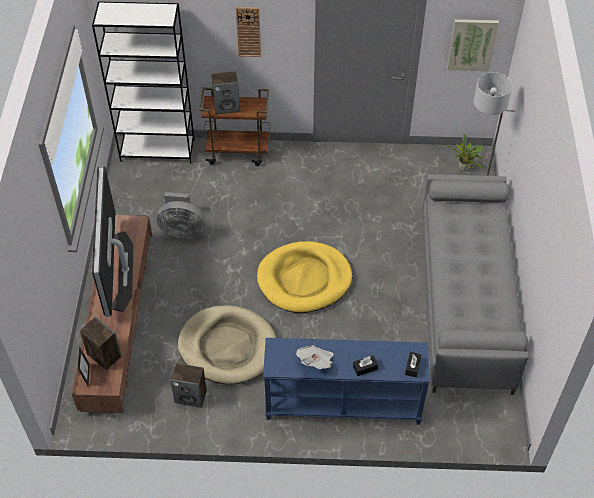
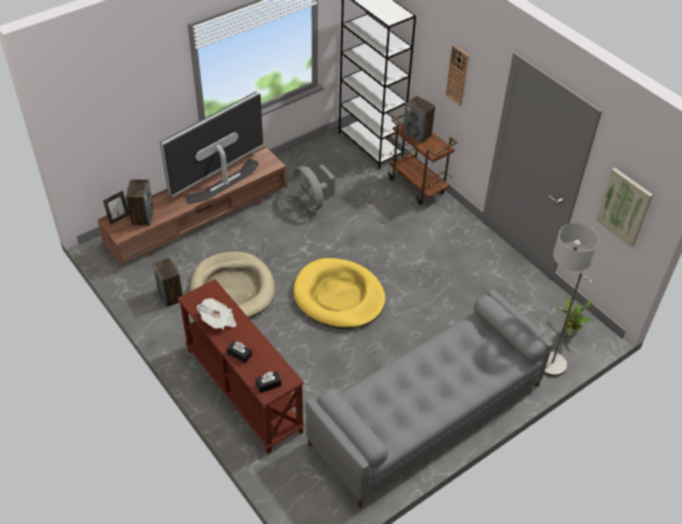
camera: 50 degrees right, 5 degrees down
blue console table [263,338,430,425] -> brown console table [178,279,305,454]

